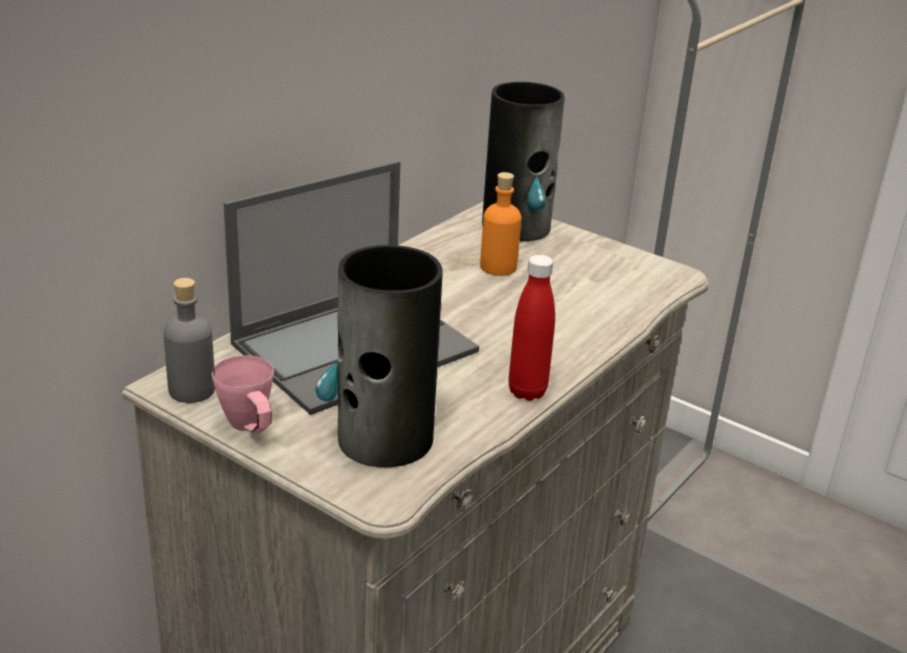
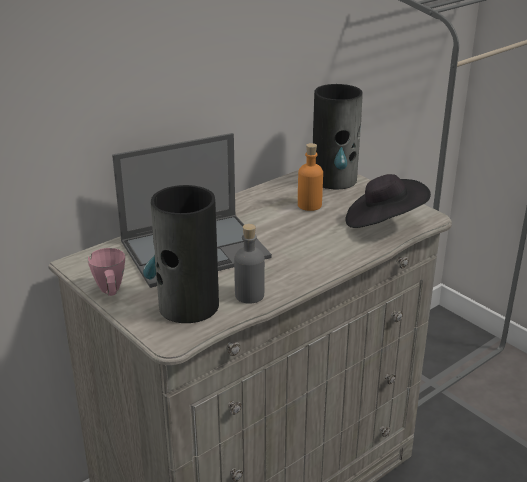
camera: 15 degrees right, 0 degrees up
grey bottle [164,278,215,403] -> grey bottle moved to [234,224,265,304]
red bottle [508,255,555,401] -> none
none -> black hat [345,174,431,228]

